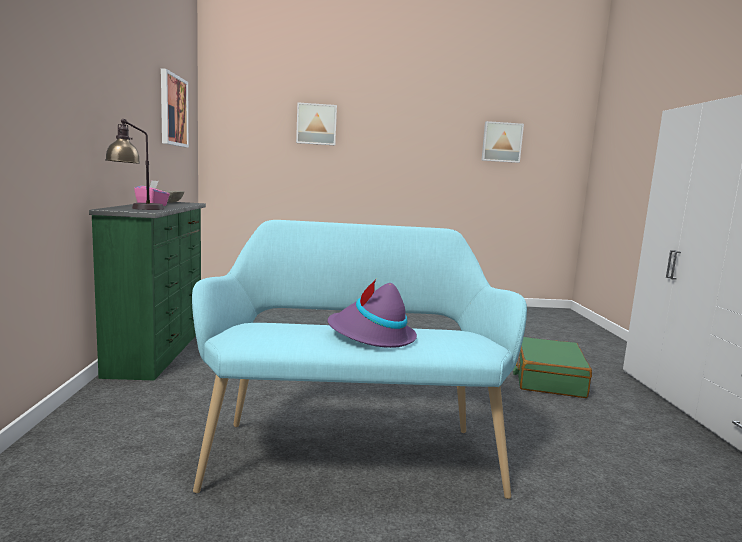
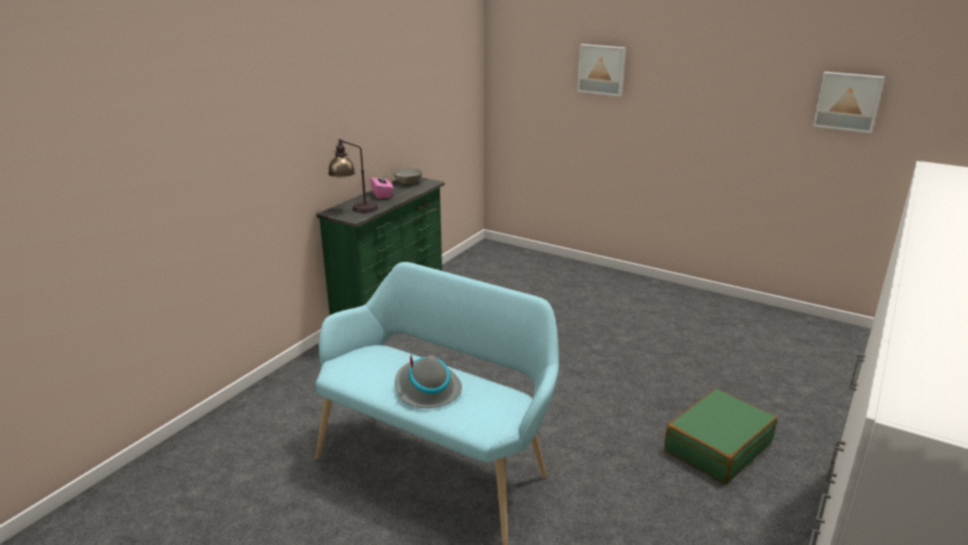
camera: 35 degrees right, 15 degrees up
picture [161,68,189,148] -> none
purple hat [328,279,417,348] -> grey hat [395,354,462,408]

